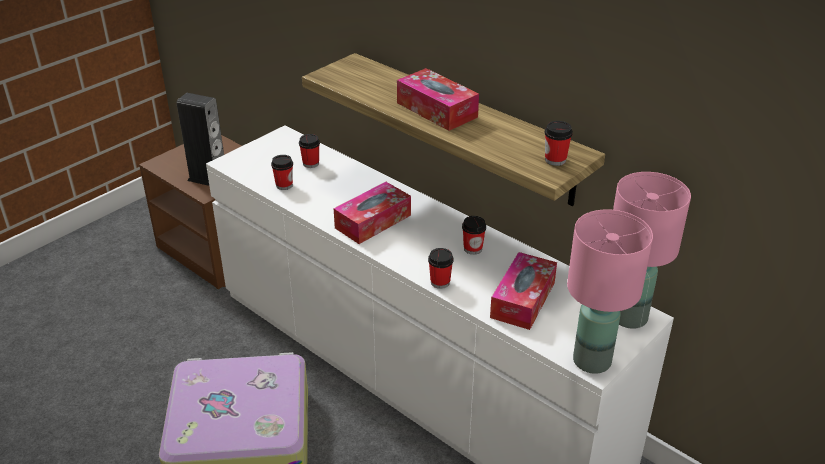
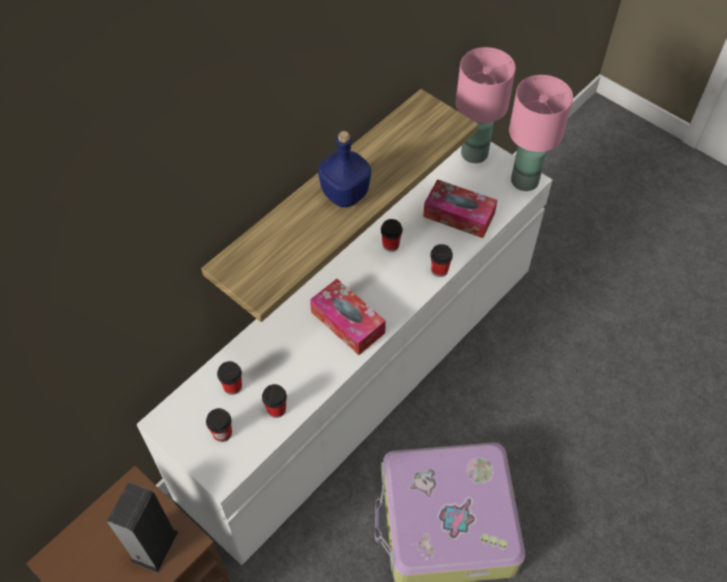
camera: 90 degrees left, 20 degrees up
tissue box [397,68,479,131] -> blue bottle [318,131,371,208]
cup [545,121,573,166] -> cup moved to [206,408,232,442]

